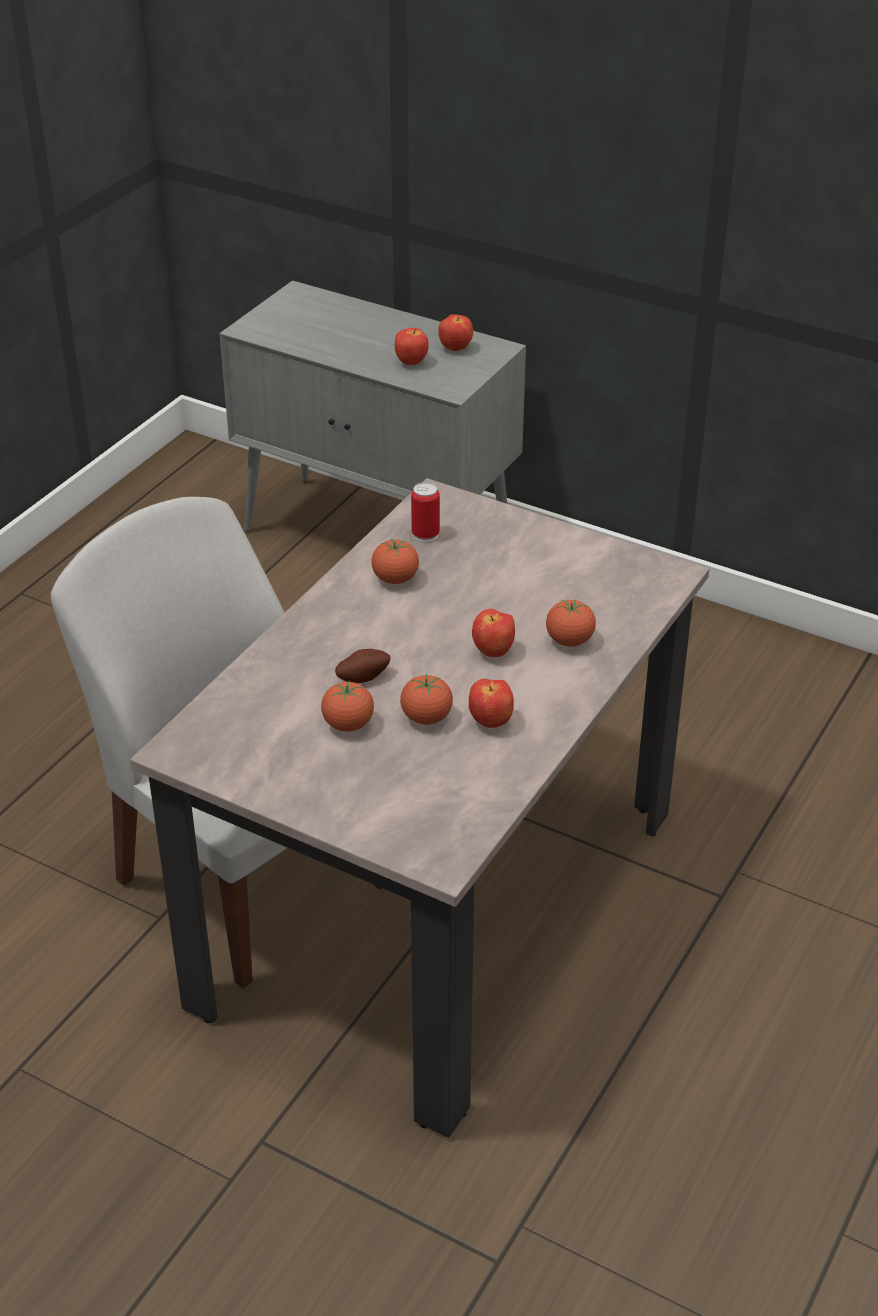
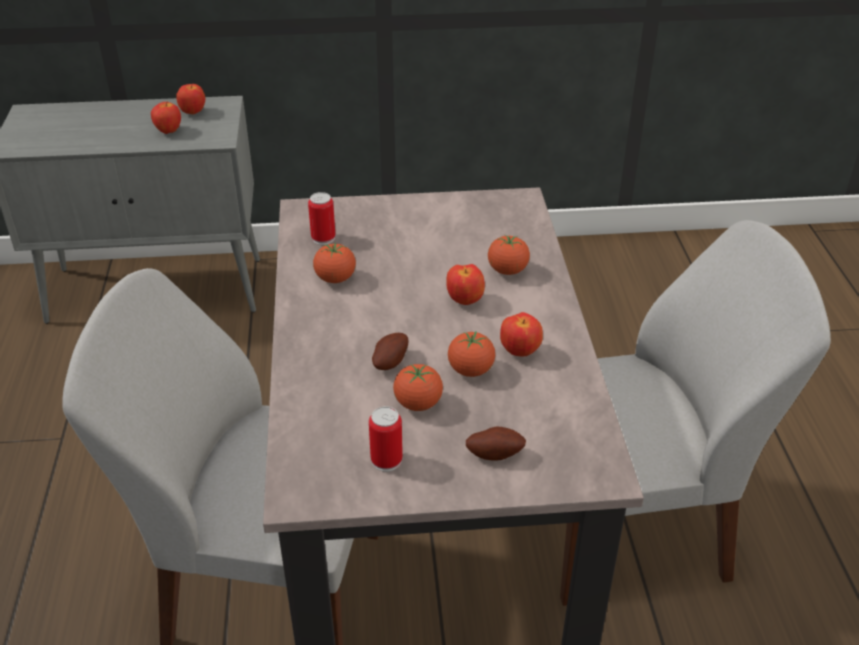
camera: 35 degrees left, 0 degrees up
none -> can [369,406,403,472]
none -> potato [466,427,526,461]
none -> white chair [560,220,831,606]

